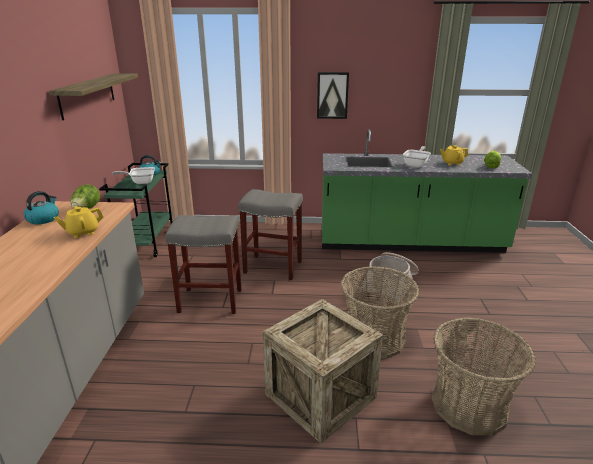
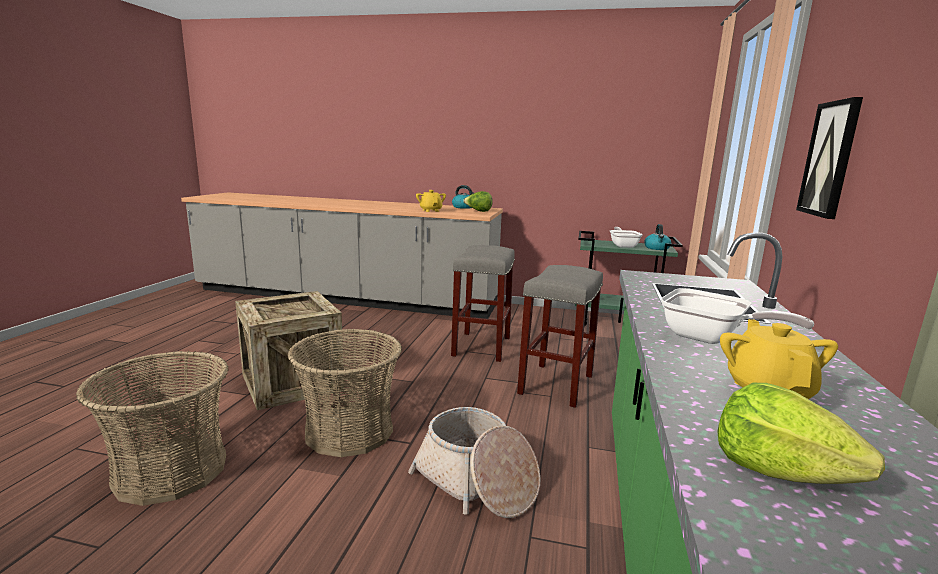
camera: 100 degrees right, 10 degrees down
shelf [49,73,138,120] -> none

